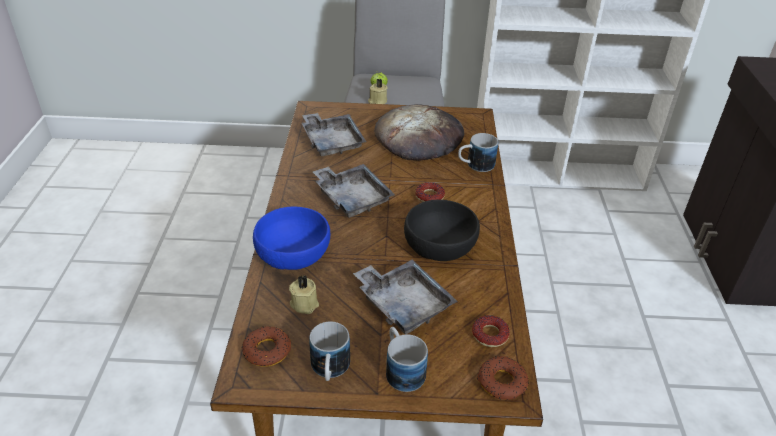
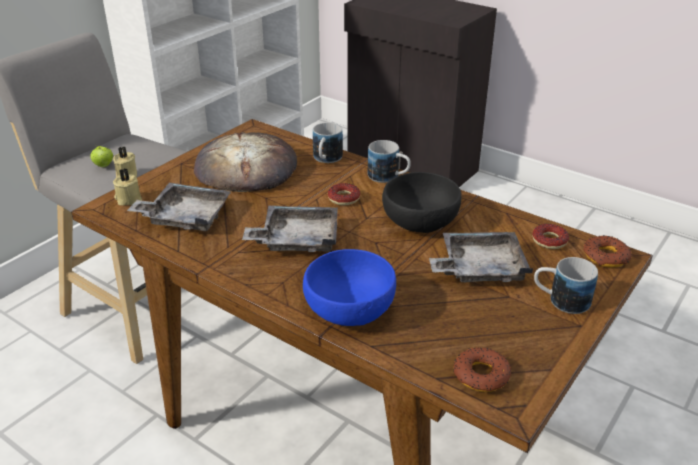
camera: 55 degrees left, 5 degrees down
beige candle [289,275,319,314] -> beige candle moved to [113,168,142,205]
mug [309,321,350,381] -> mug moved to [368,140,411,183]

